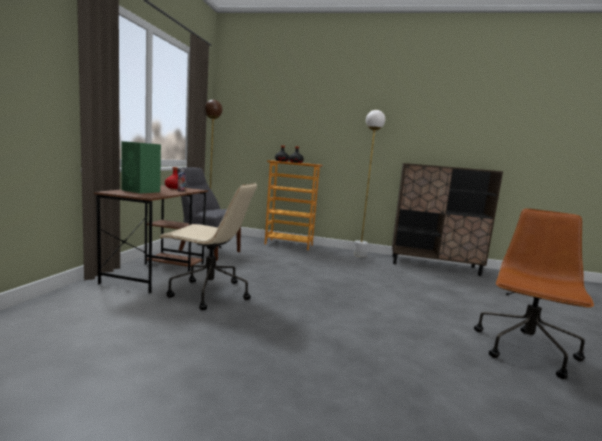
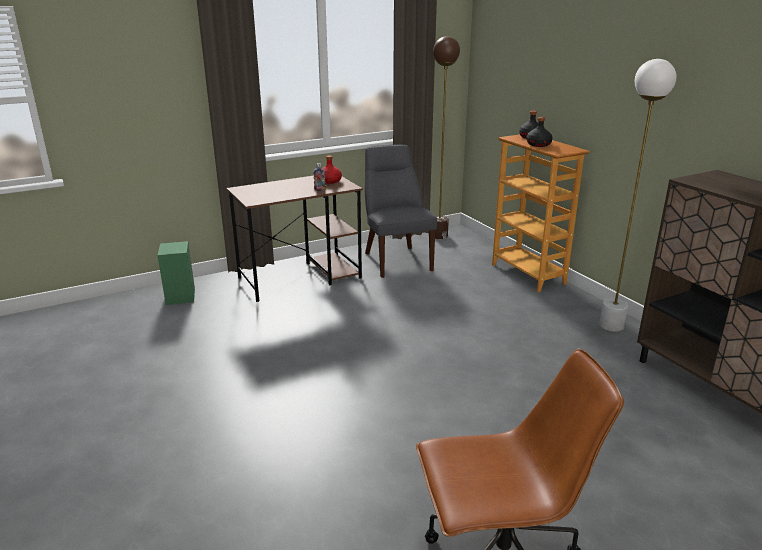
camera: 50 degrees right, 15 degrees up
green speaker [121,141,161,193] -> green speaker moved to [158,241,195,305]
beige office chair [160,183,257,311] -> none

